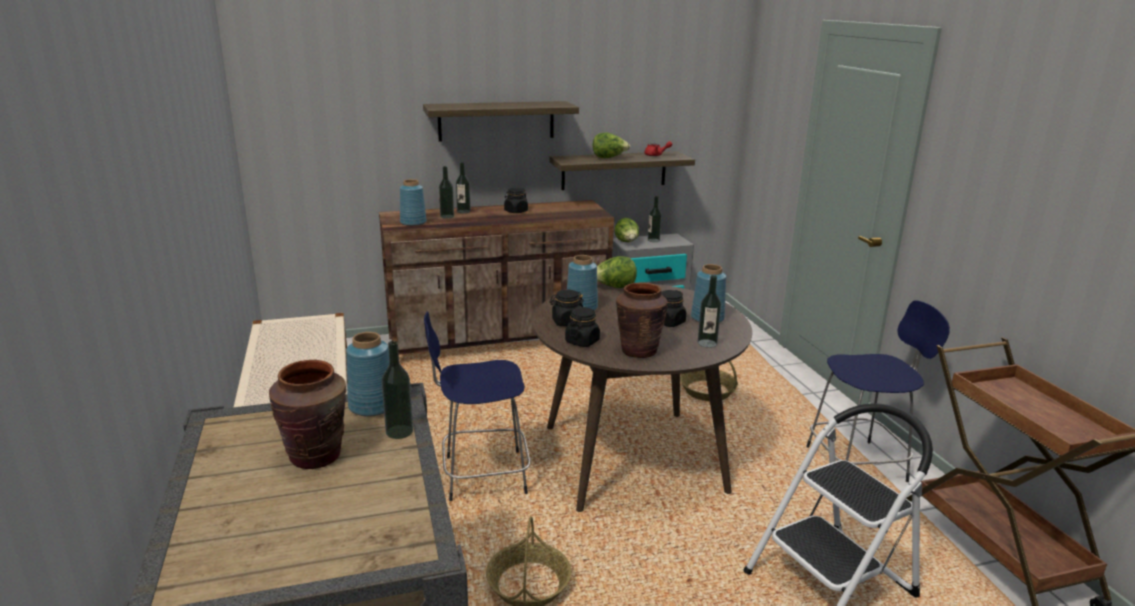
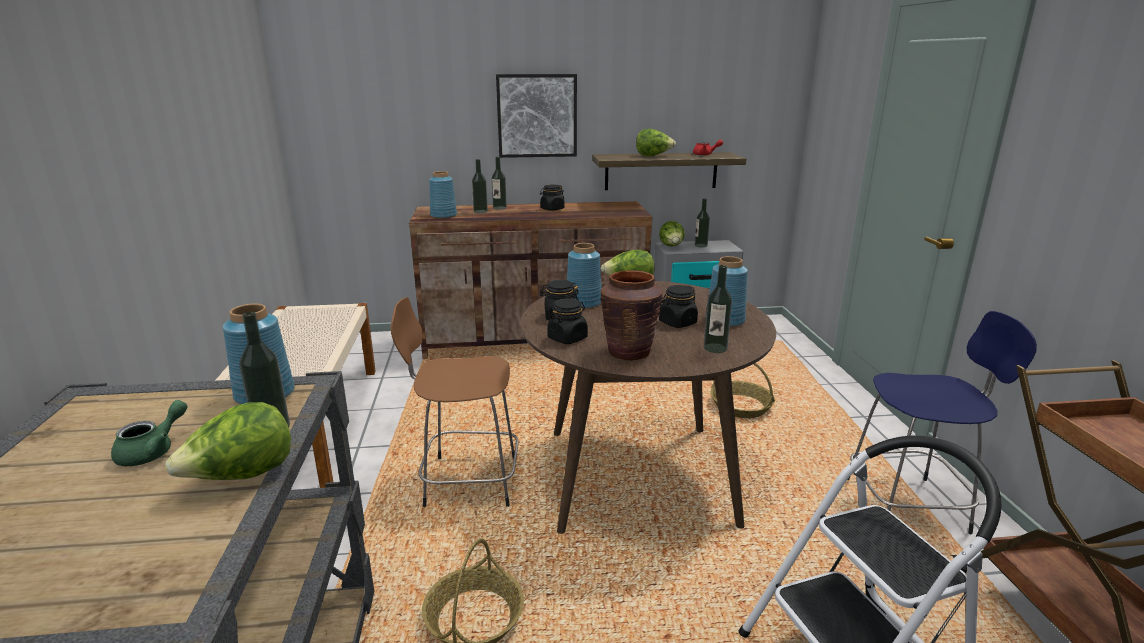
camera: 10 degrees right, 0 degrees up
brown vase [269,360,346,469] -> green teapot [111,400,188,466]
shelf [423,101,579,141] -> picture [496,74,577,158]
blue stool [424,311,530,501] -> brown stool [391,297,518,507]
none -> lettuce [165,402,291,480]

